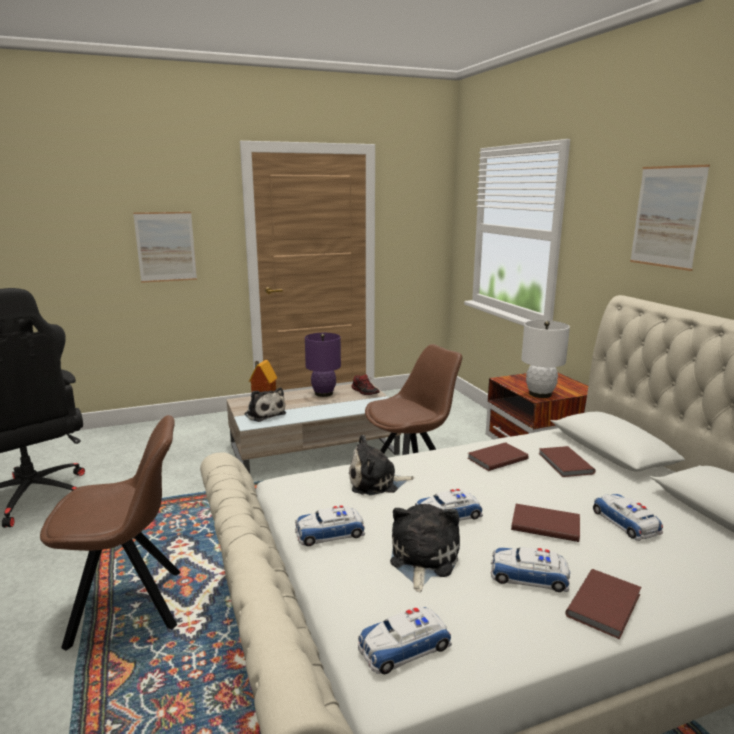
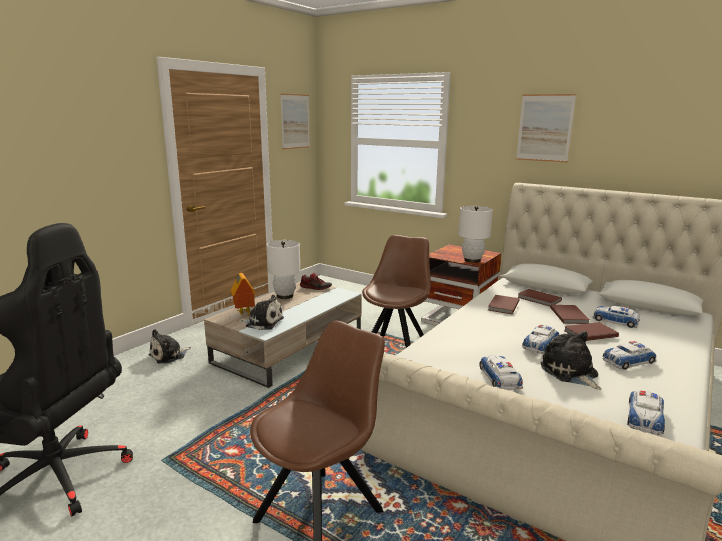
camera: 35 degrees left, 0 degrees up
picture [133,212,197,283] -> picture moved to [280,94,310,149]
toy car [295,505,365,546] -> toy car turned 135 degrees clockwise [480,356,523,390]
purple table lamp [305,333,341,397] -> white table lamp [266,240,300,299]
plush toy [349,435,414,495] -> plush toy moved to [148,329,191,364]
brown book [565,569,641,639] -> brown book moved to [550,305,590,324]

